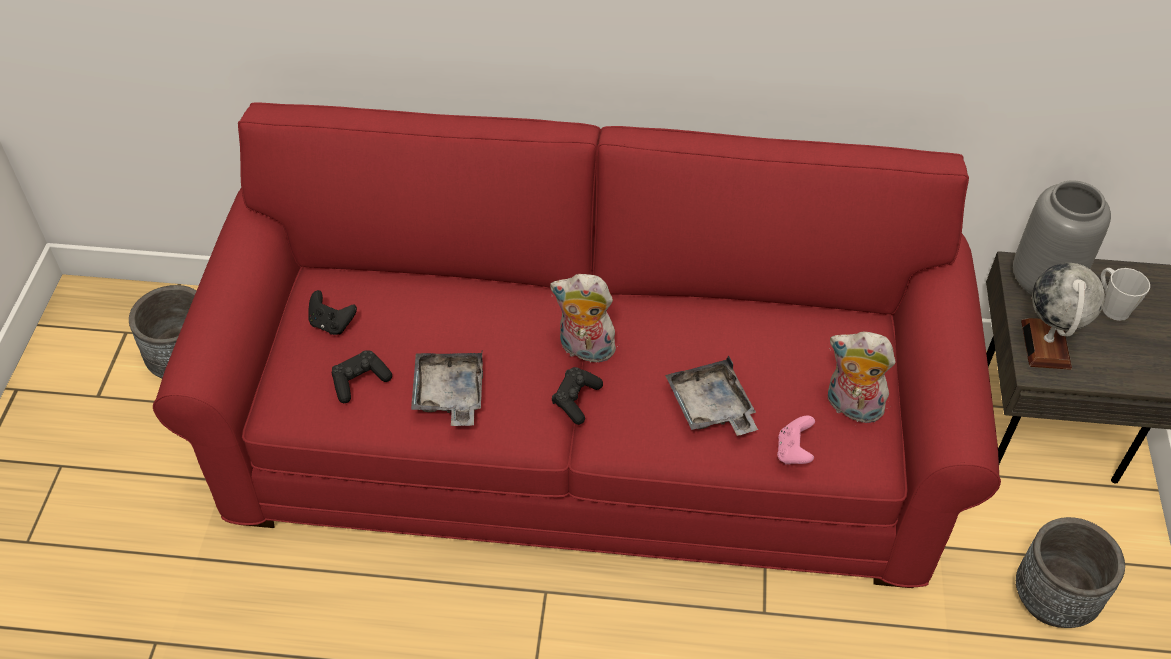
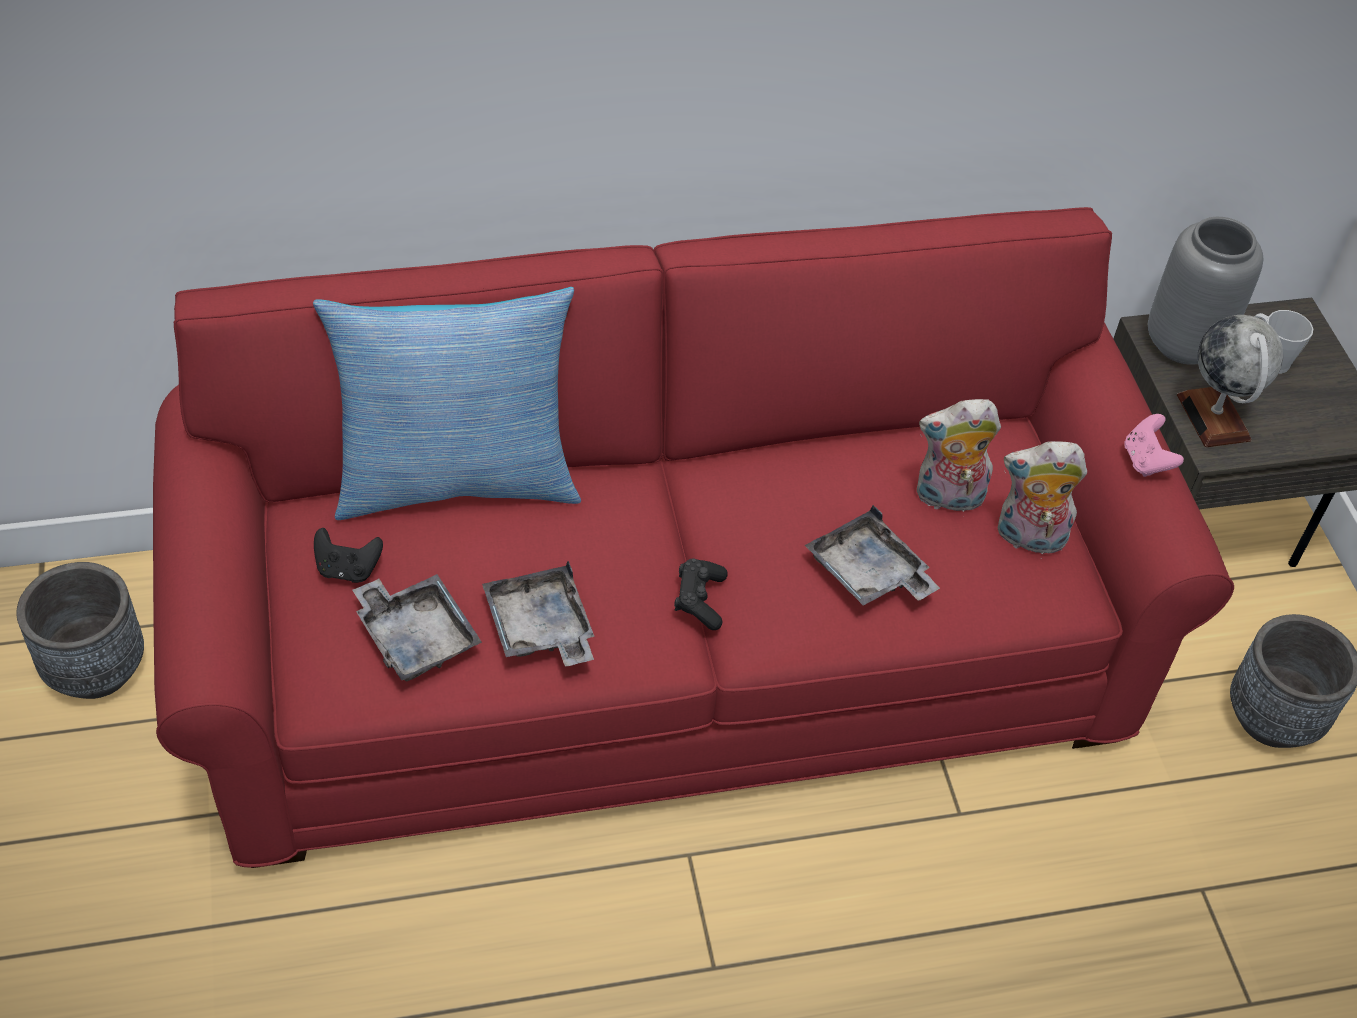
camera: 20 degrees left, 0 degrees up
black game controller [332,350,392,403] -> grey tray [352,574,482,682]
plush toy [550,274,618,363] -> plush toy moved to [917,399,1001,512]
pink game controller [777,415,815,465] -> pink game controller moved to [1124,414,1184,477]
none -> pillow [313,287,581,520]

